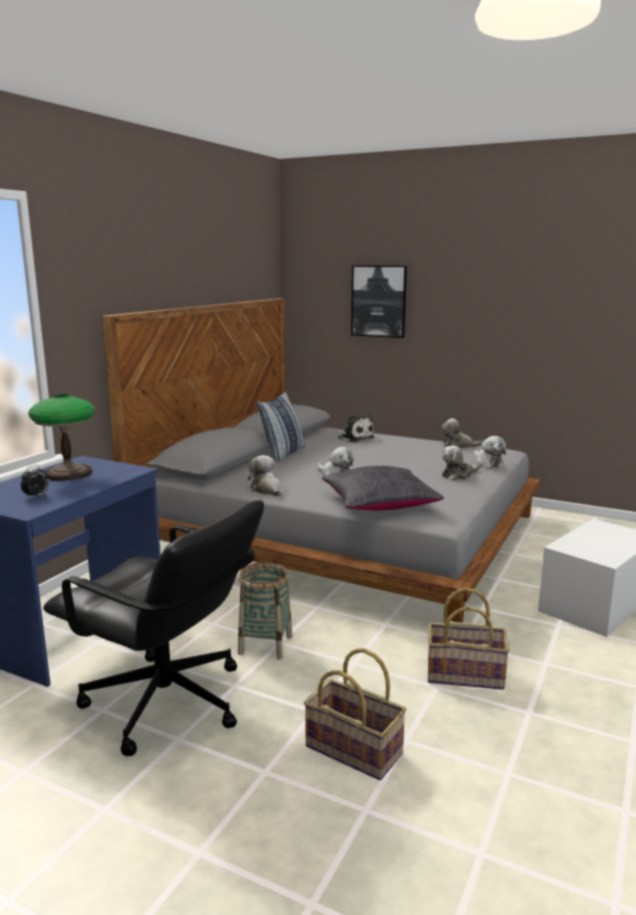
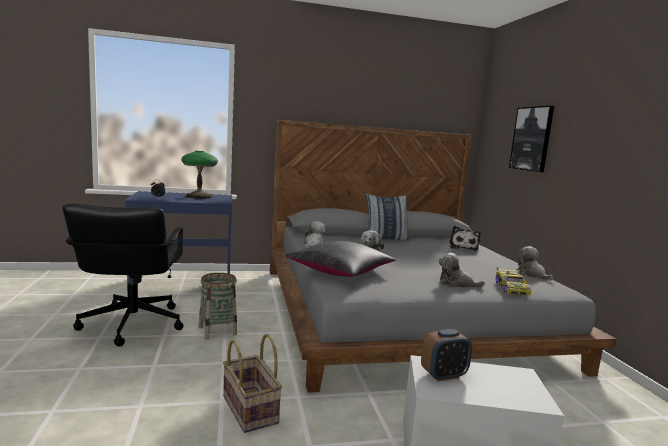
camera: 50 degrees right, 5 degrees down
basket [304,648,406,780] -> none
plush toy [474,436,506,468] -> toy car [495,267,531,296]
none -> alarm clock [421,329,472,381]

